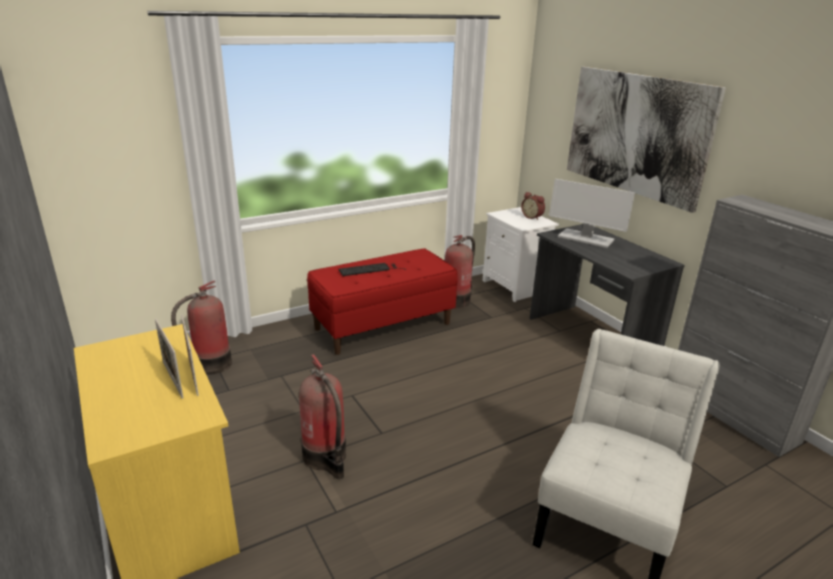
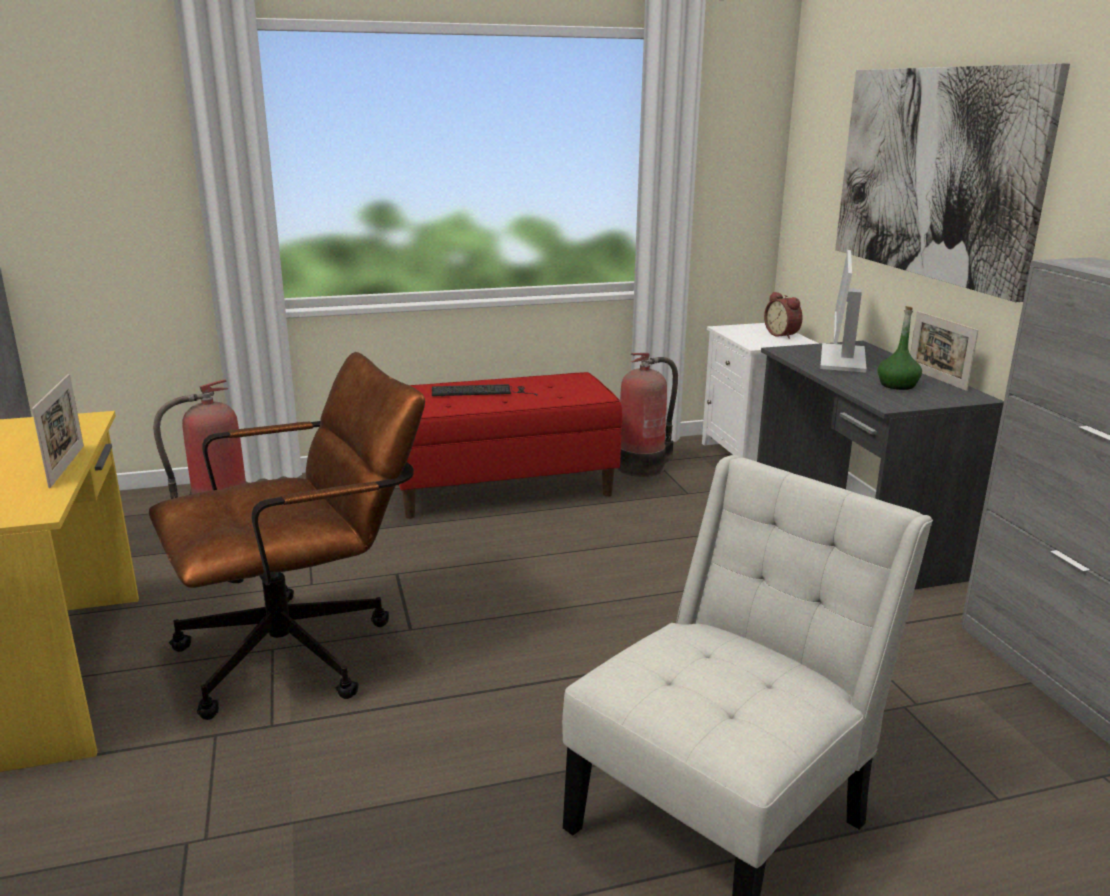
camera: 15 degrees right, 5 degrees down
picture frame [155,319,183,399] -> picture frame moved to [910,311,978,391]
fire extinguisher [299,354,346,479] -> brown office chair [149,352,425,720]
monitor [549,179,635,248] -> monitor turned 60 degrees clockwise [820,250,867,373]
none -> green bottle [878,306,922,390]

